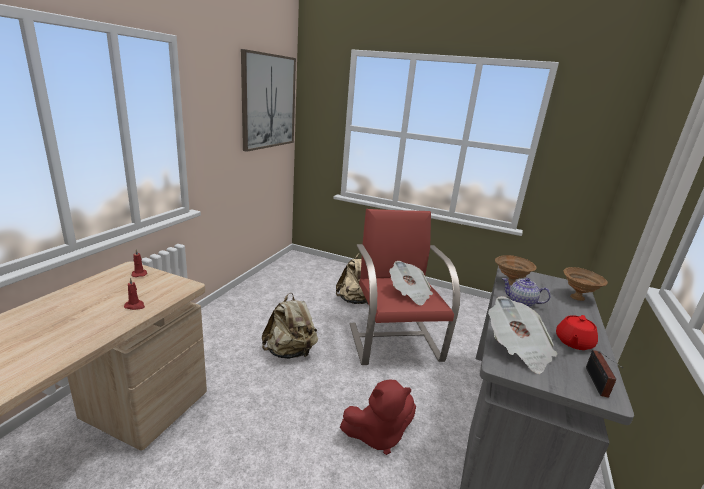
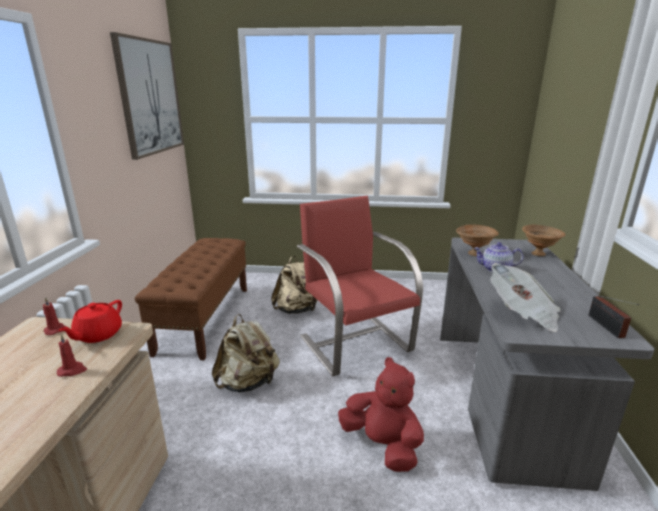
camera: 15 degrees left, 0 degrees up
red plush toy [340,379,416,455] -> red plush toy turned 105 degrees counterclockwise [338,357,424,472]
newspaper [389,261,433,306] -> none
red teapot [556,315,598,350] -> red teapot moved to [59,300,122,343]
none -> brown bench [135,238,247,360]

